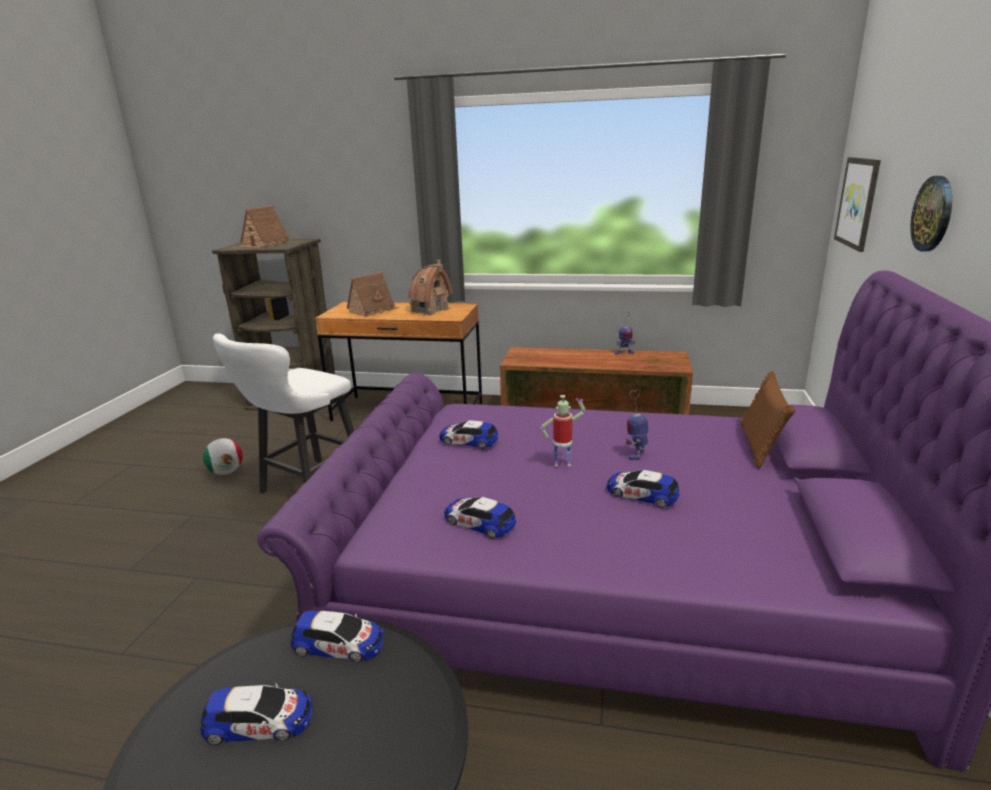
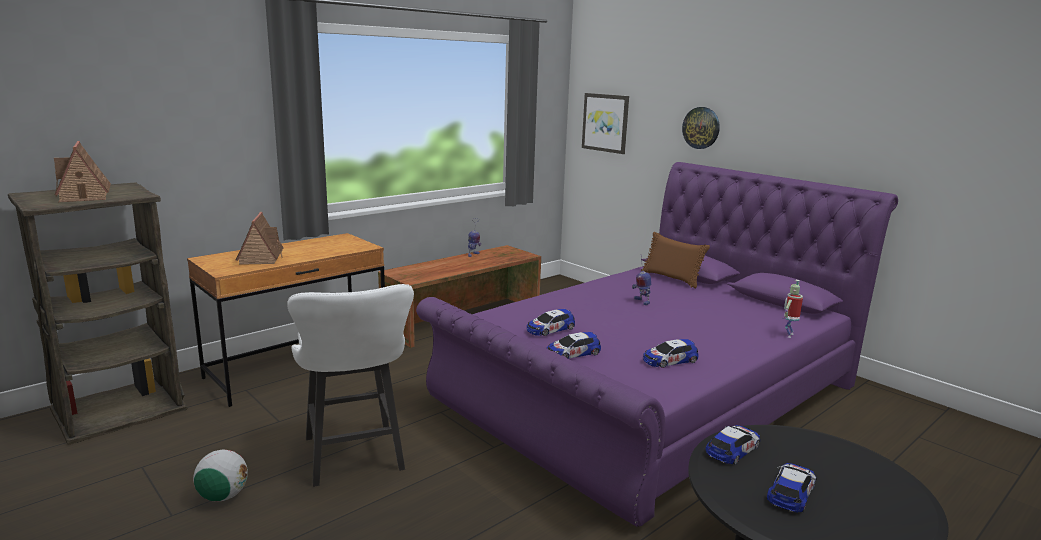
camera: 55 degrees left, 5 degrees down
toy house [408,260,453,315] -> none
toy robot [540,395,586,467] -> toy robot moved to [782,280,803,338]
toy car [607,470,680,508] -> toy car moved to [547,332,601,359]

